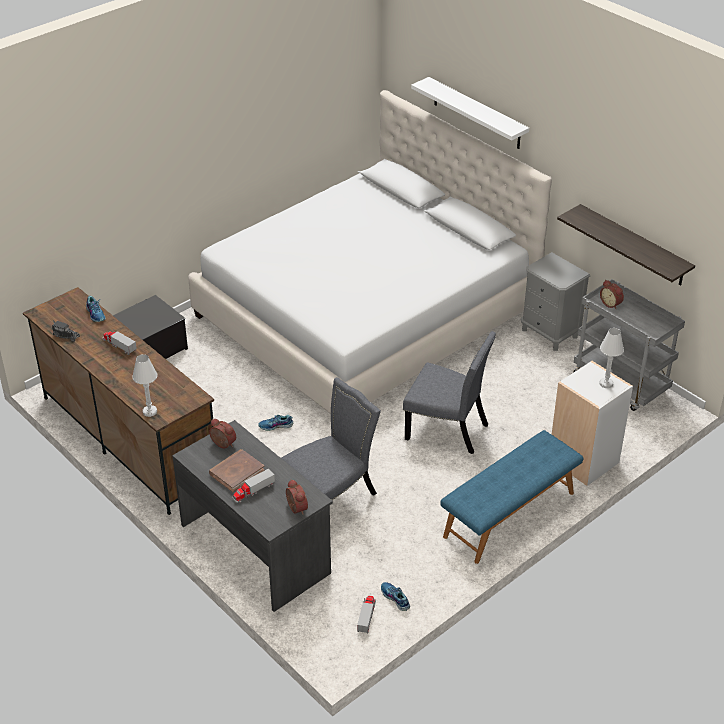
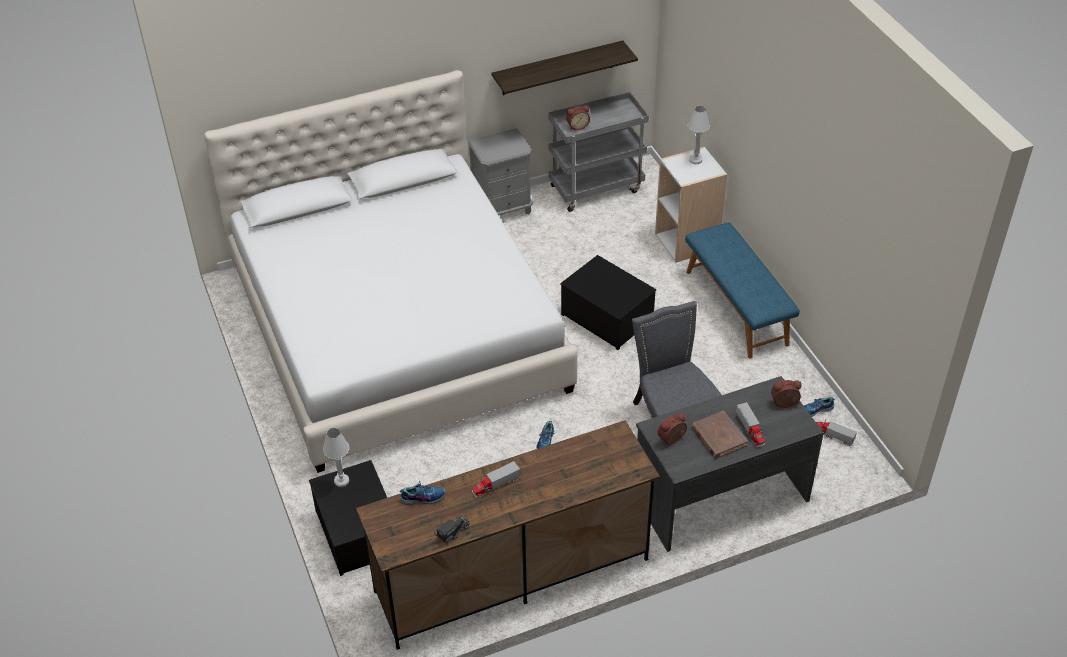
camera: 70 degrees left, 5 degrees up
white table lamp [132,354,157,417] -> white table lamp moved to [323,428,349,487]
grey chair [403,331,496,454] -> storage box [560,255,657,350]
white shelf [411,77,529,149] -> none

